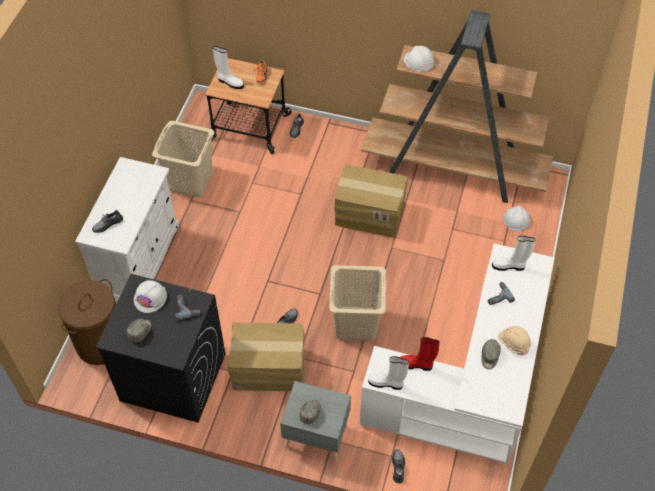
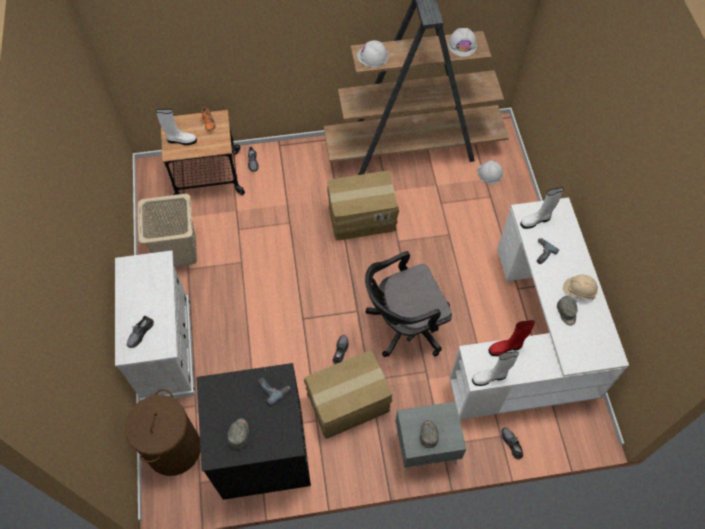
camera: 25 degrees left, 5 degrees up
white hard hat [134,280,167,313] -> white hard hat moved to [448,28,477,57]
beige laundry basket [329,265,386,341] -> black office chair [365,251,452,357]

